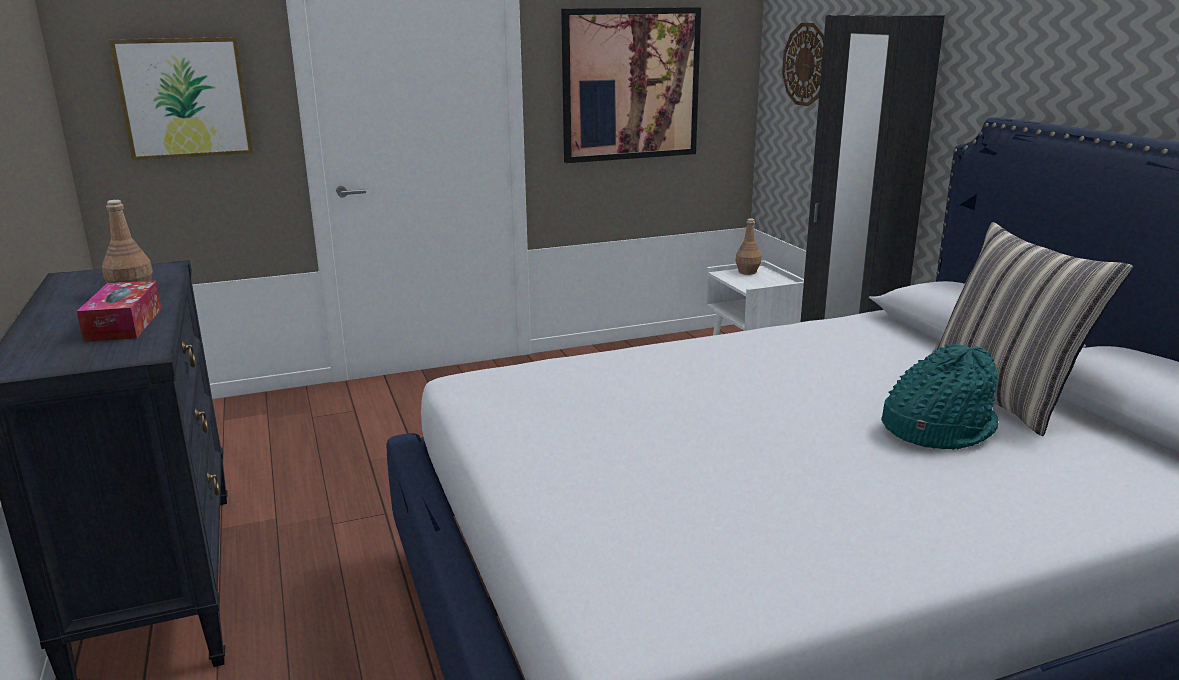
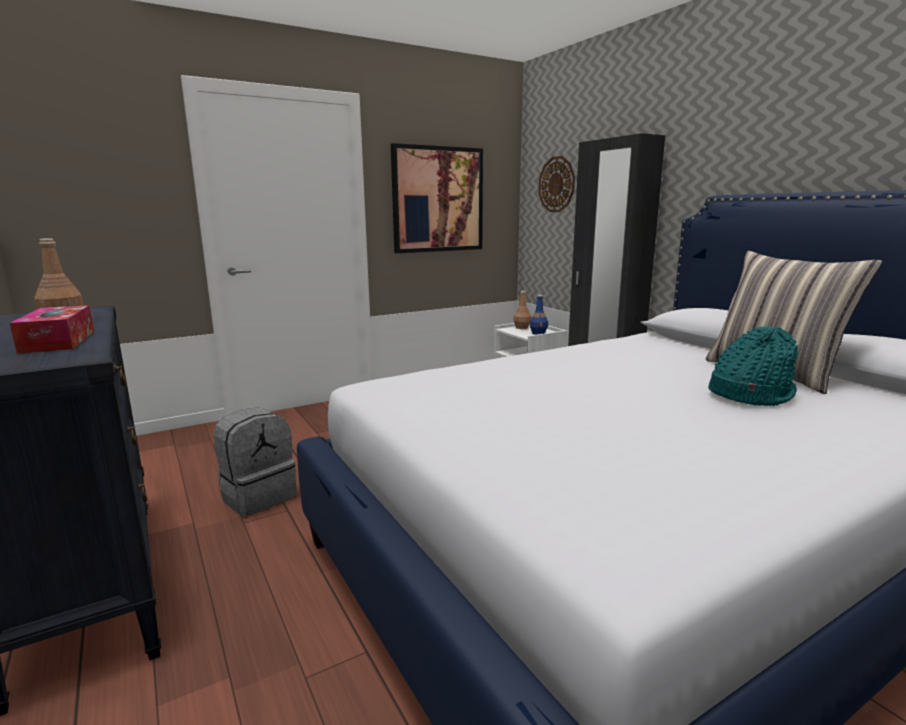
camera: 10 degrees left, 5 degrees down
picture [109,37,253,160] -> none
none -> grey backpack [213,407,297,517]
none -> blue bottle [530,295,548,335]

